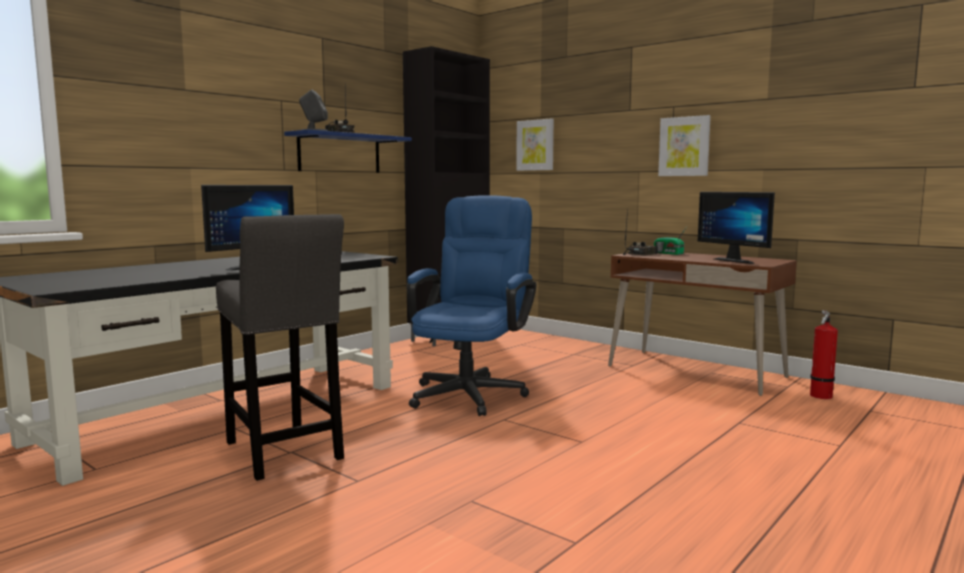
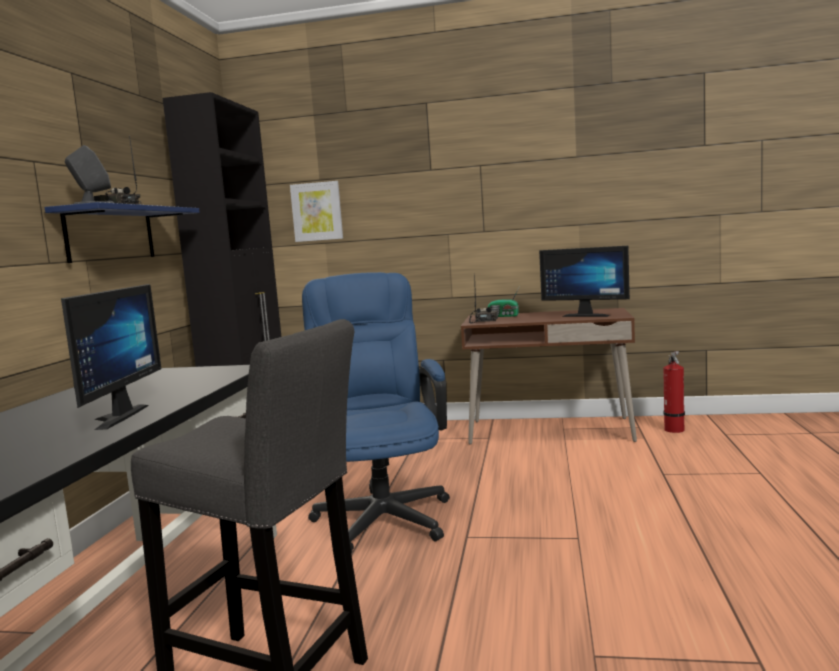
camera: 30 degrees left, 0 degrees up
picture [658,115,711,176] -> none

